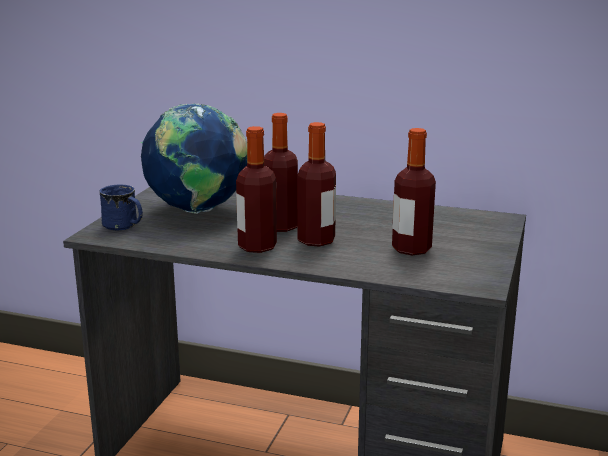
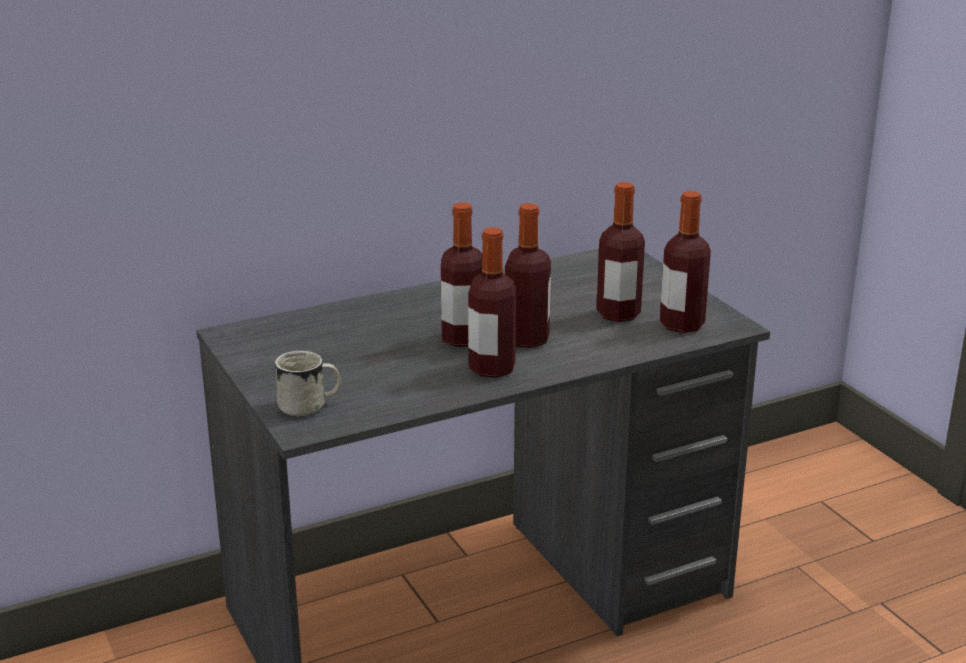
camera: 45 degrees left, 5 degrees up
blue mug [100,185,143,230] -> white mug [275,351,341,417]
globe [140,103,247,214] -> none
none -> bottle [660,191,711,333]

